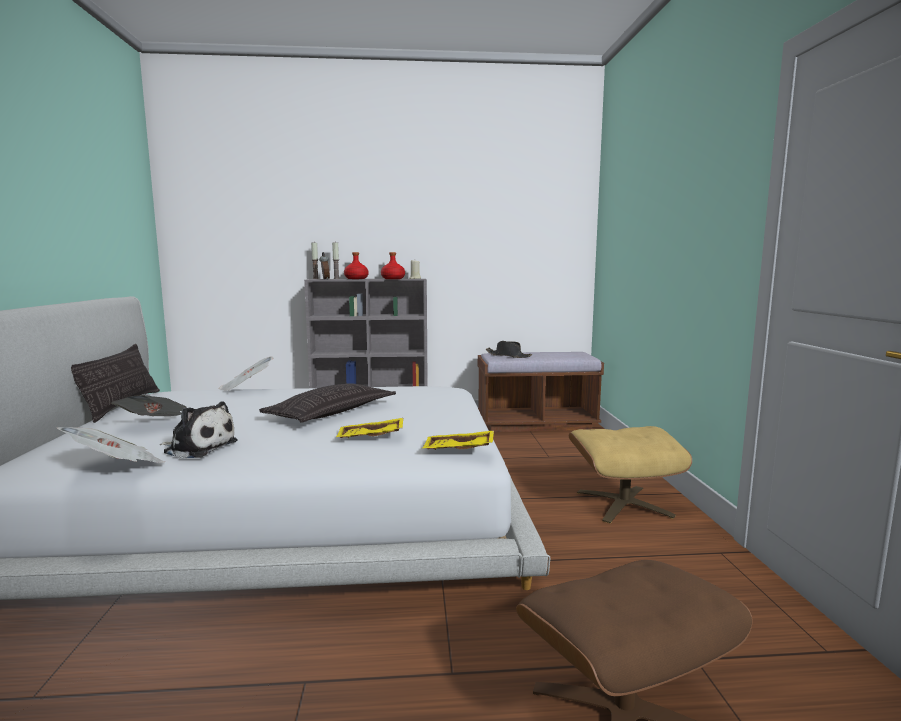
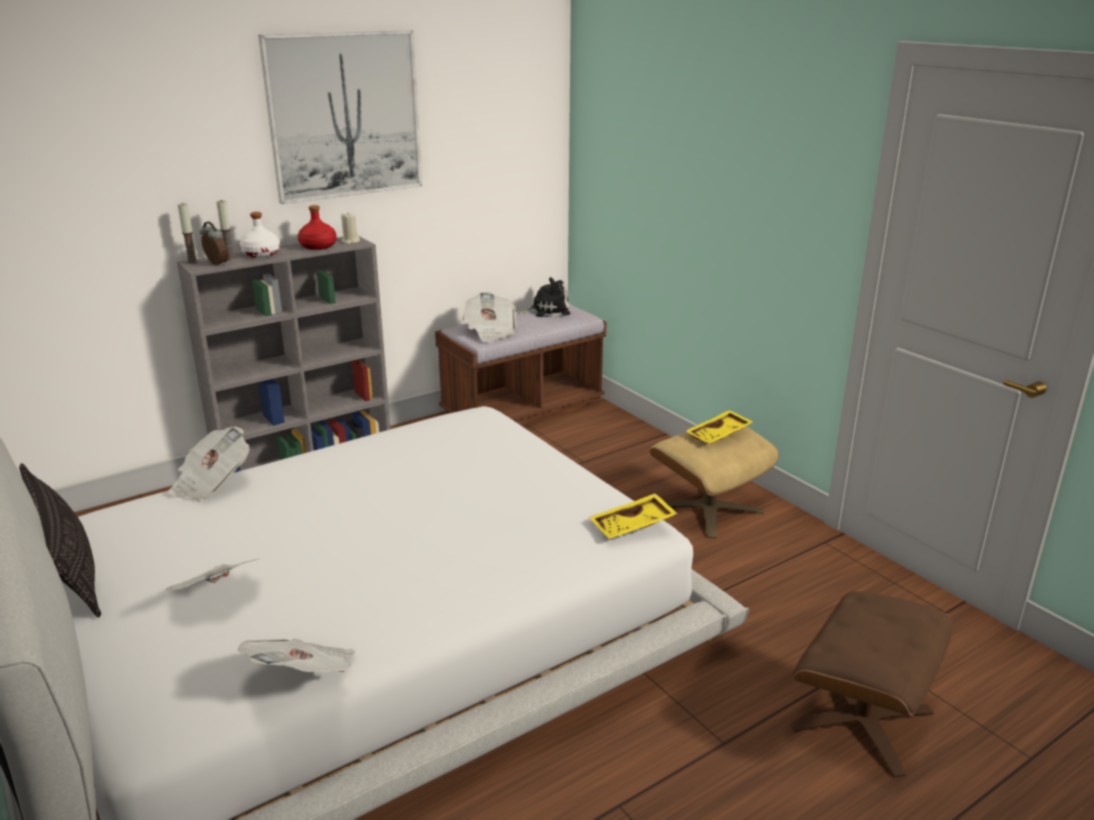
camera: 30 degrees left, 15 degrees up
plush toy [160,401,238,459] -> plush toy moved to [518,277,570,318]
pillow [259,383,396,423] -> none
yellow tray [336,418,403,438] -> yellow tray moved to [686,410,753,444]
red bottle [344,252,368,279] -> white bottle [240,212,280,258]
black hat [485,341,532,358] -> newspaper [462,292,516,342]
none -> picture [258,30,422,204]

